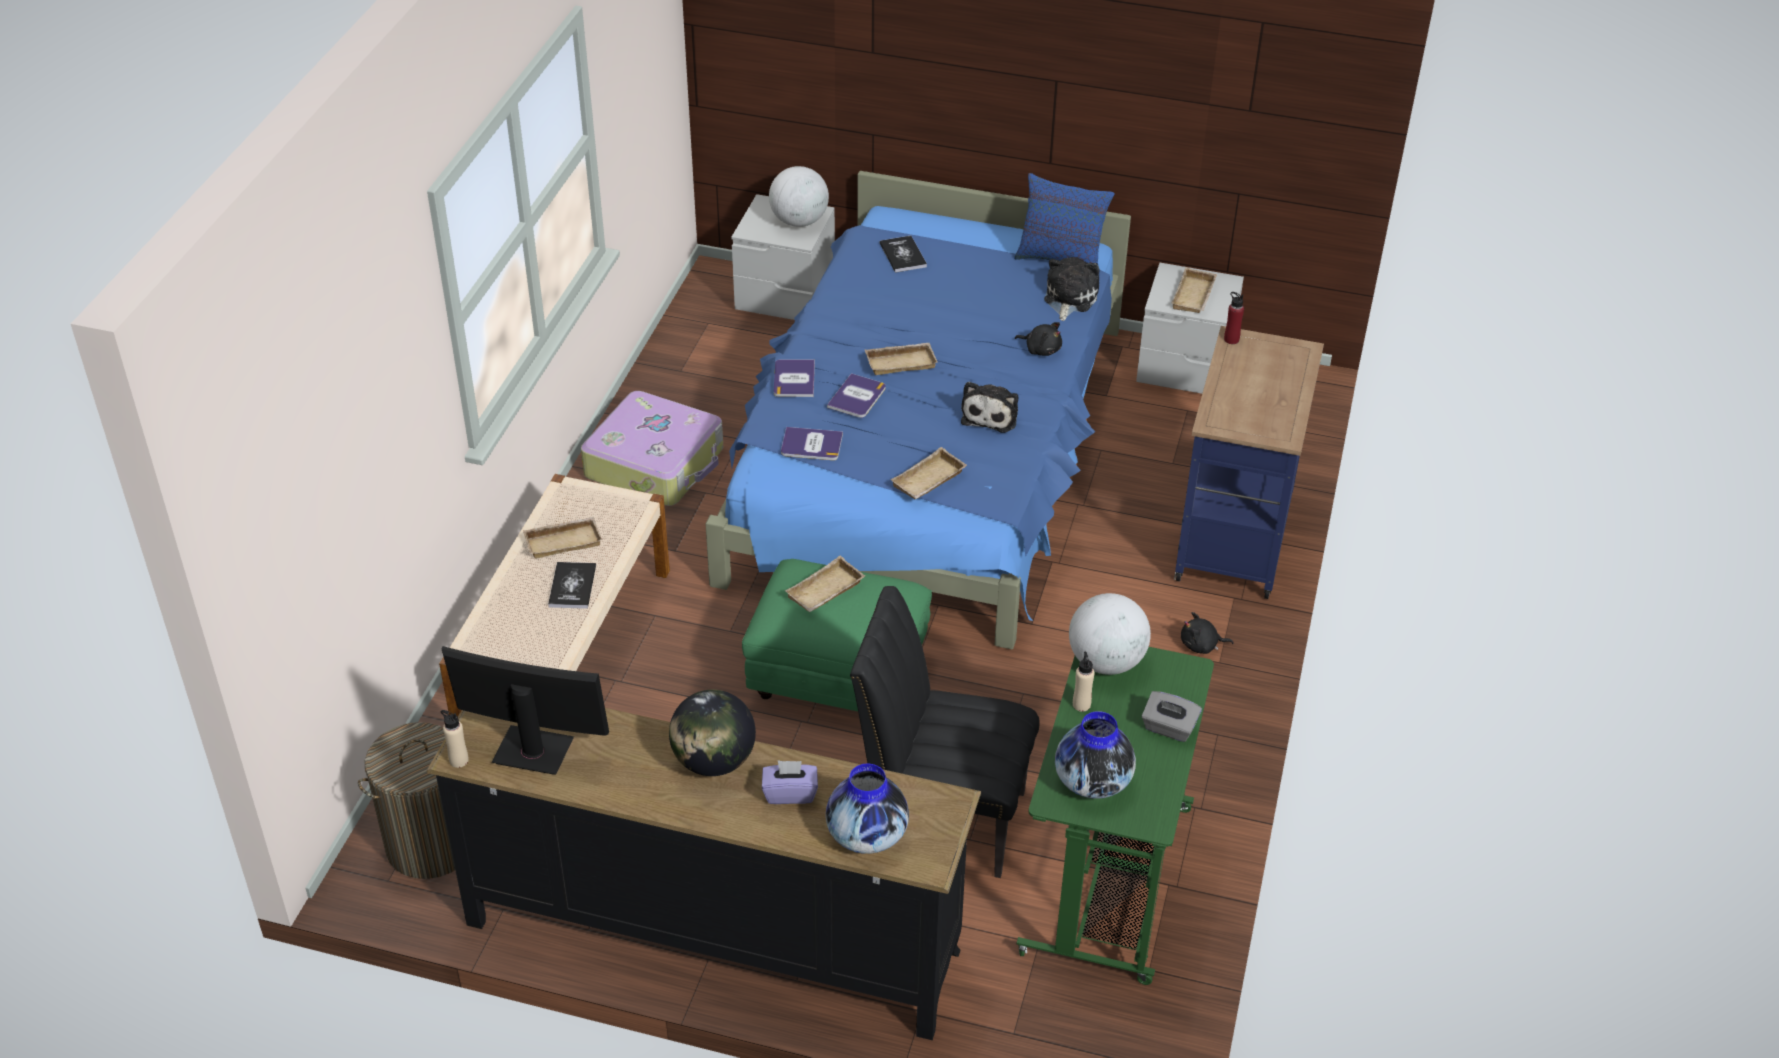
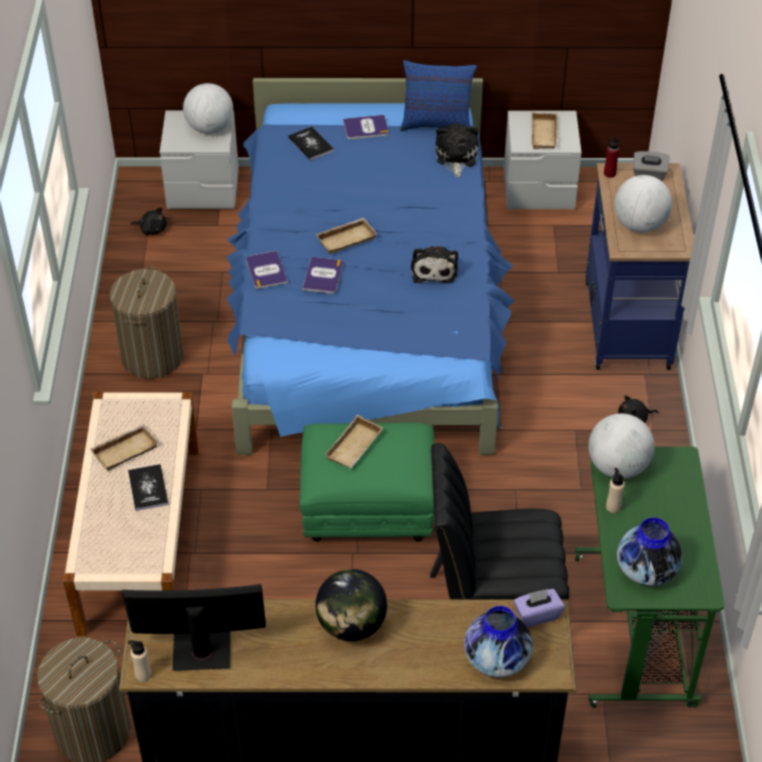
camera: 15 degrees left, 5 degrees up
suitcase [581,391,723,506] -> laundry basket [110,266,184,379]
purple tissue box [762,760,818,804] -> purple tissue box moved to [514,589,565,627]
book [781,427,843,460] -> book moved to [343,115,389,139]
beige tray [890,447,967,499] -> none
black plush toy [1015,322,1062,356] -> black plush toy moved to [131,208,167,235]
grey tissue box [1142,691,1202,742] -> grey tissue box moved to [633,151,669,180]
none -> globe [614,175,672,233]

